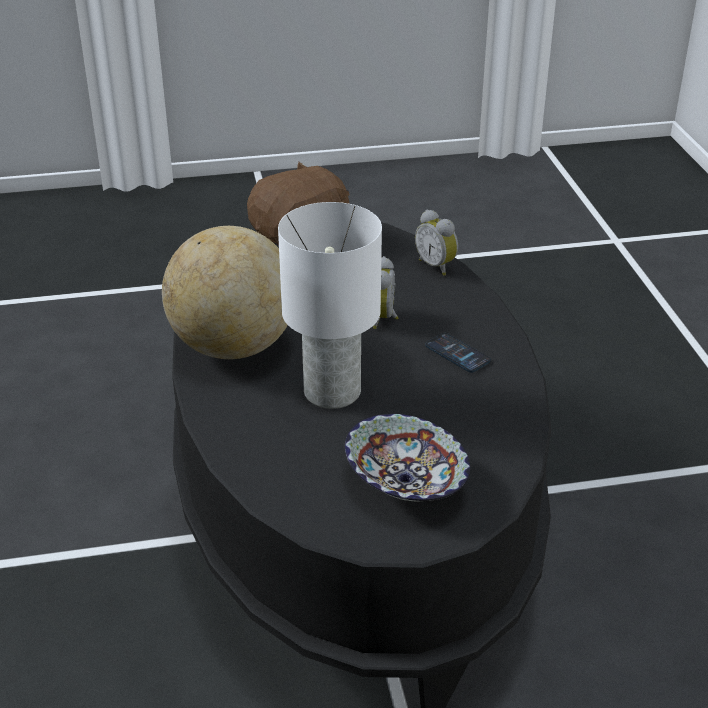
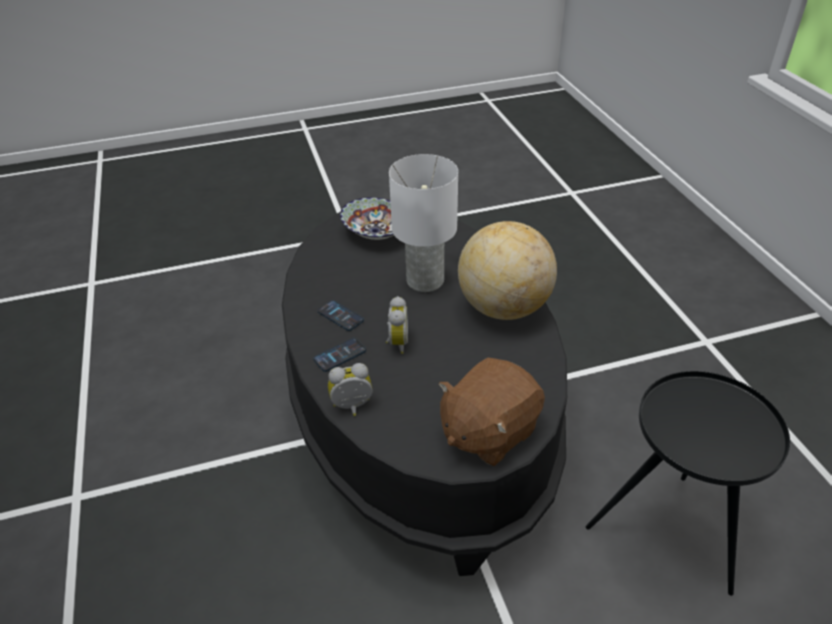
camera: 175 degrees right, 5 degrees up
alarm clock [415,209,458,276] -> alarm clock turned 60 degrees counterclockwise [328,363,373,416]
none -> phone [313,338,366,372]
none -> black side table [586,371,790,596]

